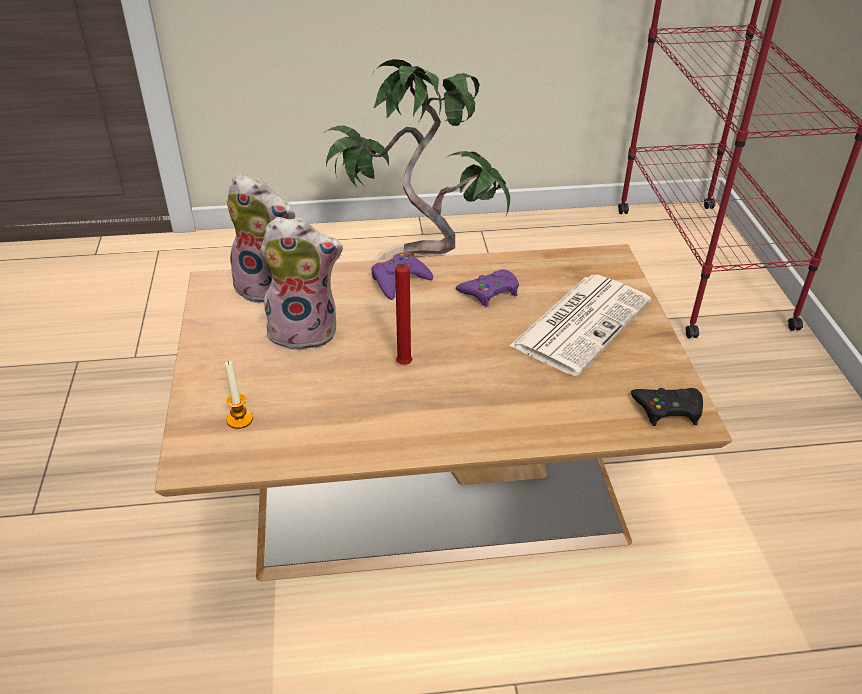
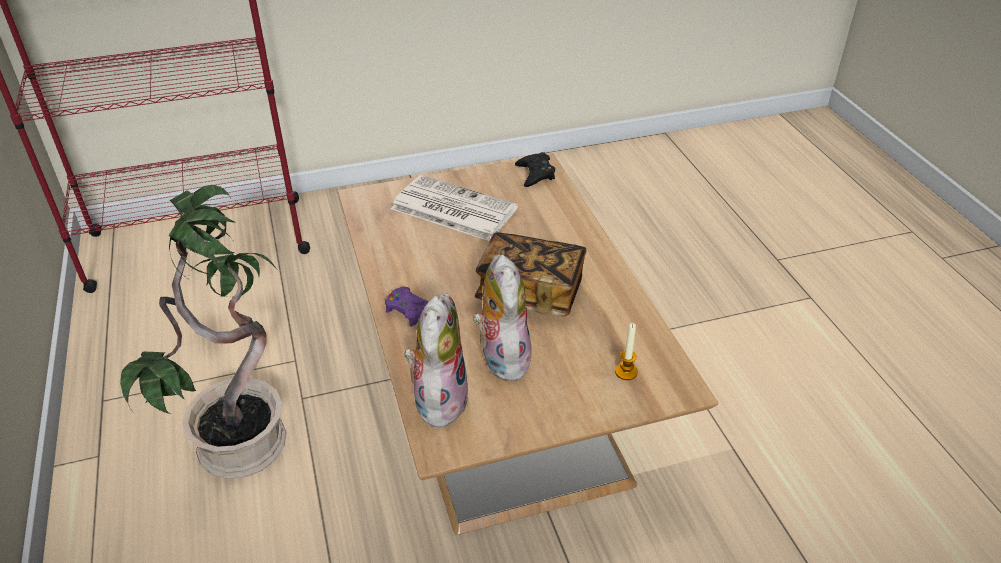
camera: 100 degrees left, 0 degrees up
red candle [395,263,412,365] -> book [475,232,586,316]
purple game controller [456,269,519,307] -> none

